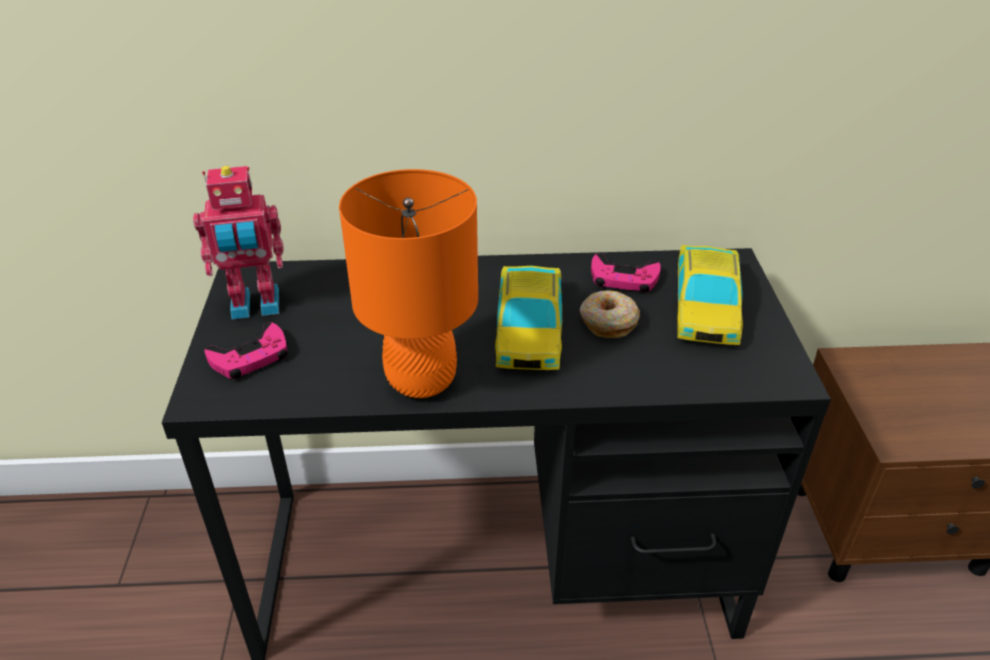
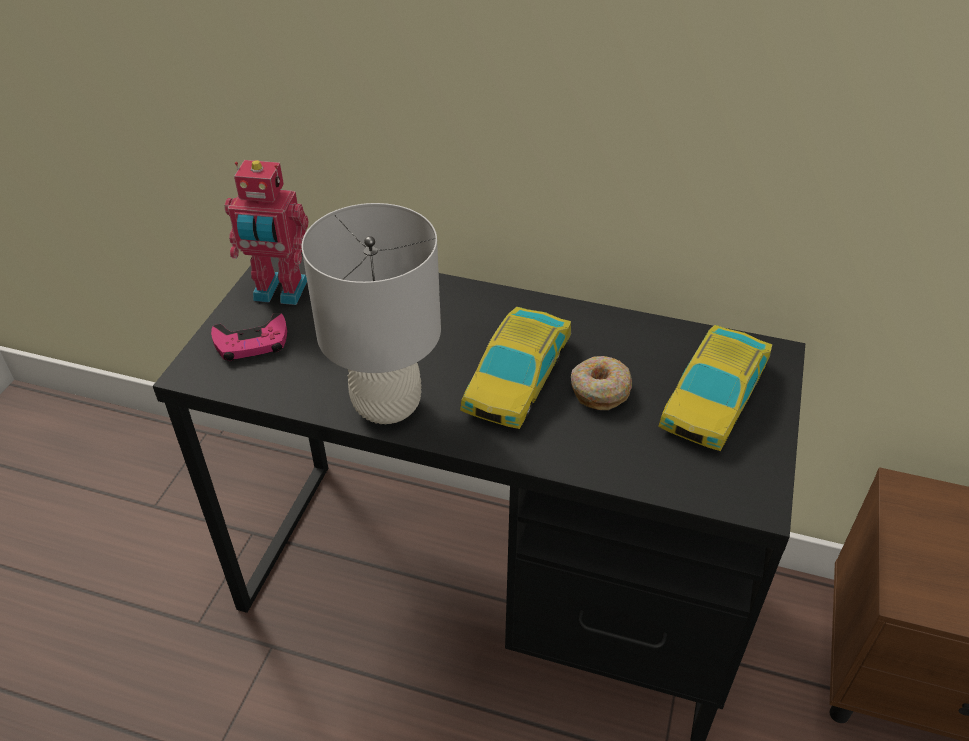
camera: 20 degrees right, 5 degrees up
orange table lamp [339,169,478,398] -> grey table lamp [302,203,441,424]
pink game controller [591,254,661,293] -> none

